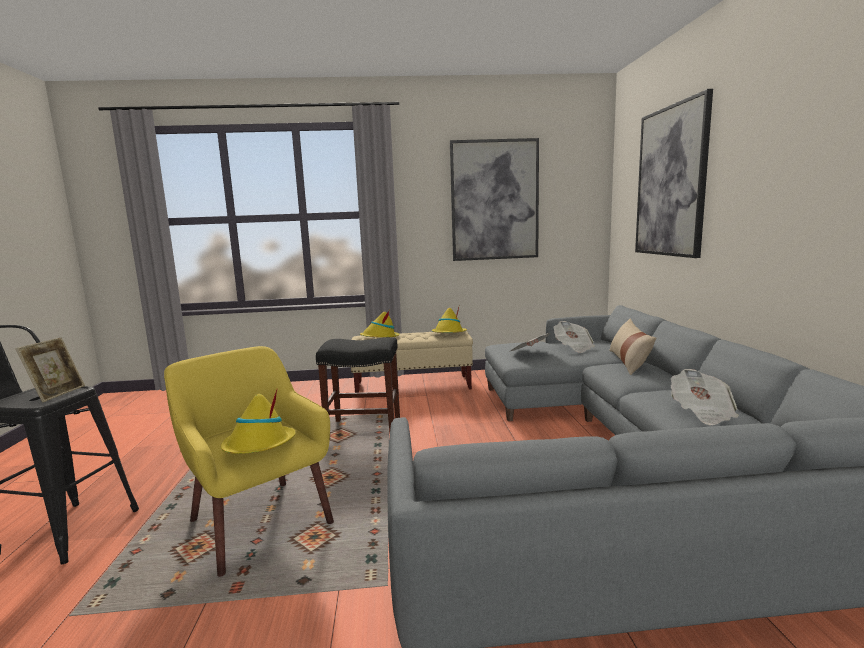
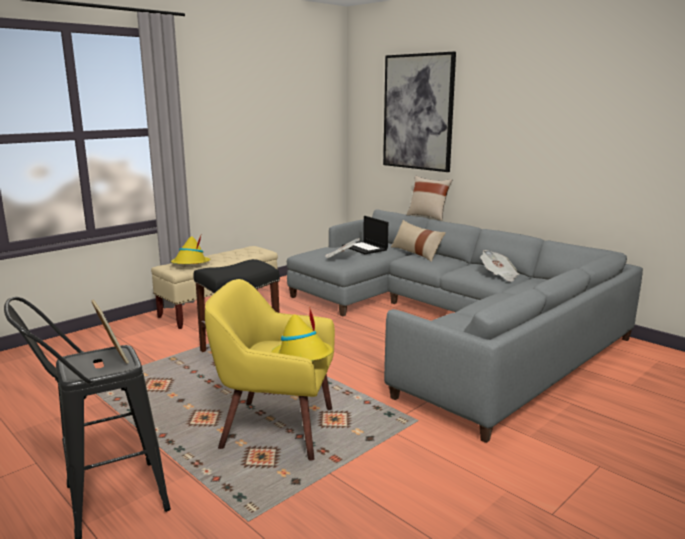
camera: 40 degrees left, 5 degrees up
yellow hat [432,307,467,333] -> none
picture [450,138,539,261] -> none
newspaper [553,321,595,353] -> laptop [342,216,388,254]
none -> beige pillow [407,176,452,221]

